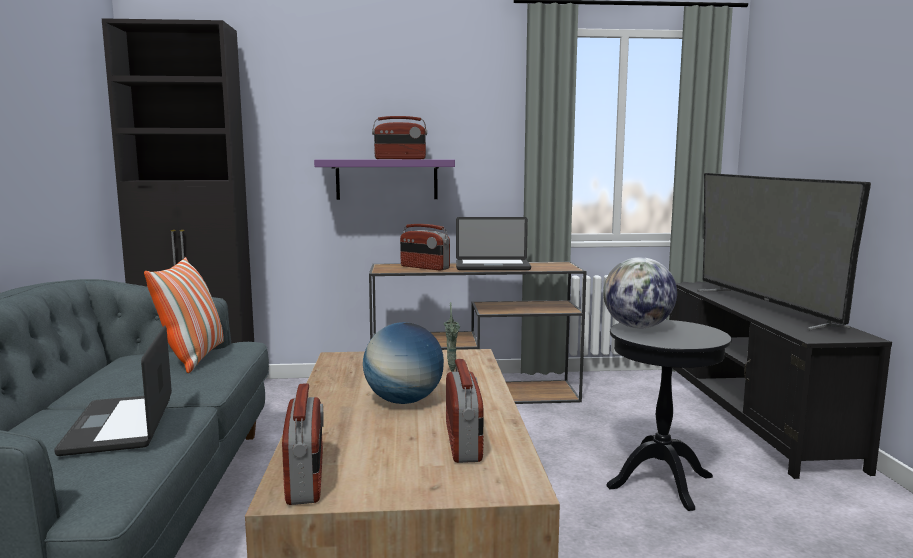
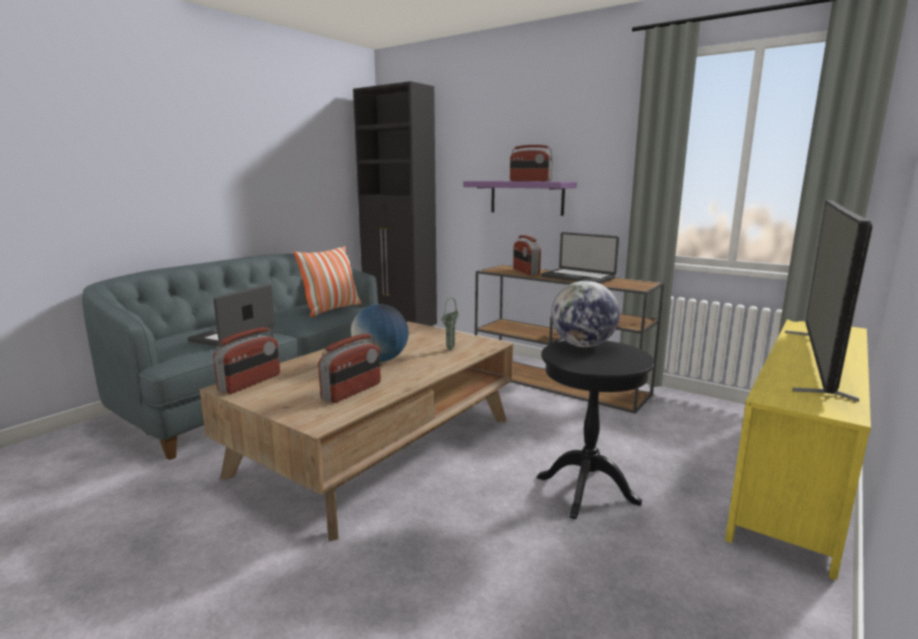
camera: 40 degrees right, 5 degrees up
black tv stand [669,282,892,479] -> yellow tv stand [725,319,871,580]

